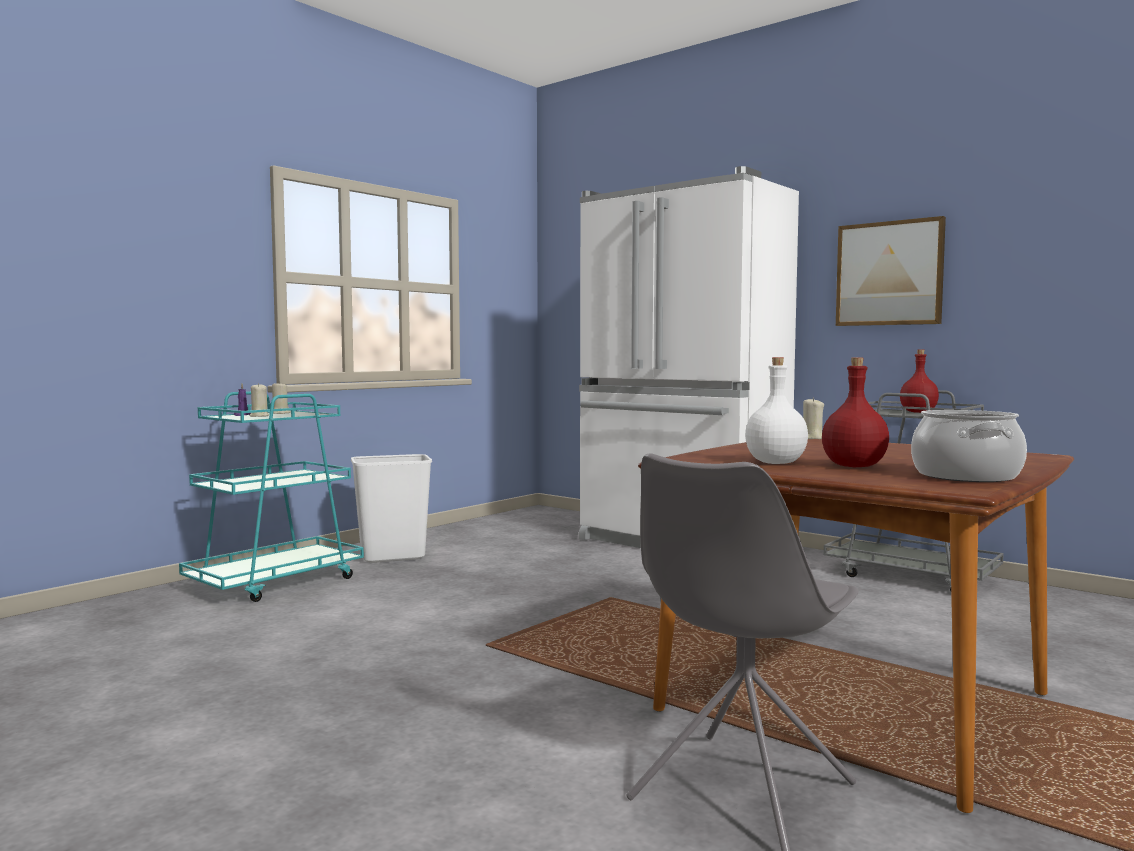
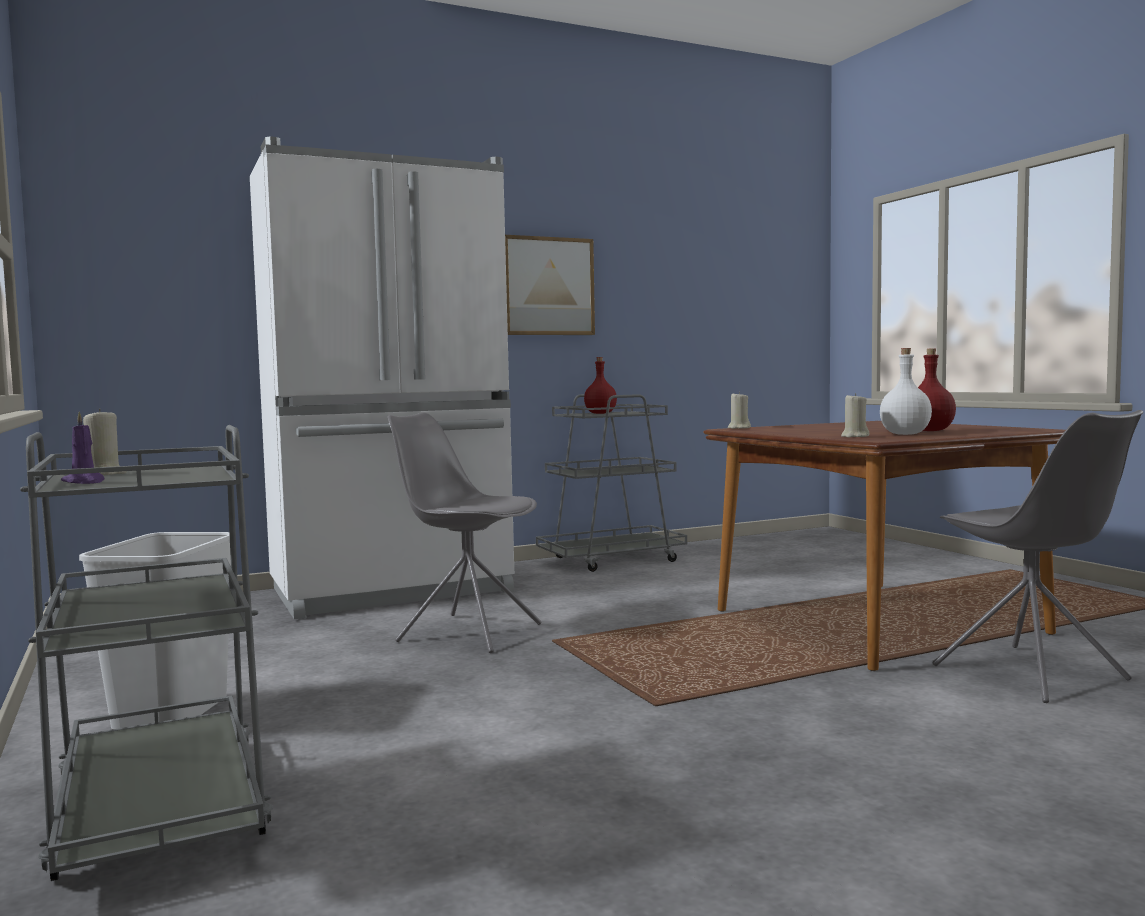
camera: 65 degrees left, 0 degrees up
turquoise cart [179,391,364,602] -> grey cart [20,425,273,881]
beige candle [249,383,269,417] -> beige candle moved to [841,393,869,437]
cooking pot [911,410,1027,482] -> none
none -> grey chair [387,412,541,653]

